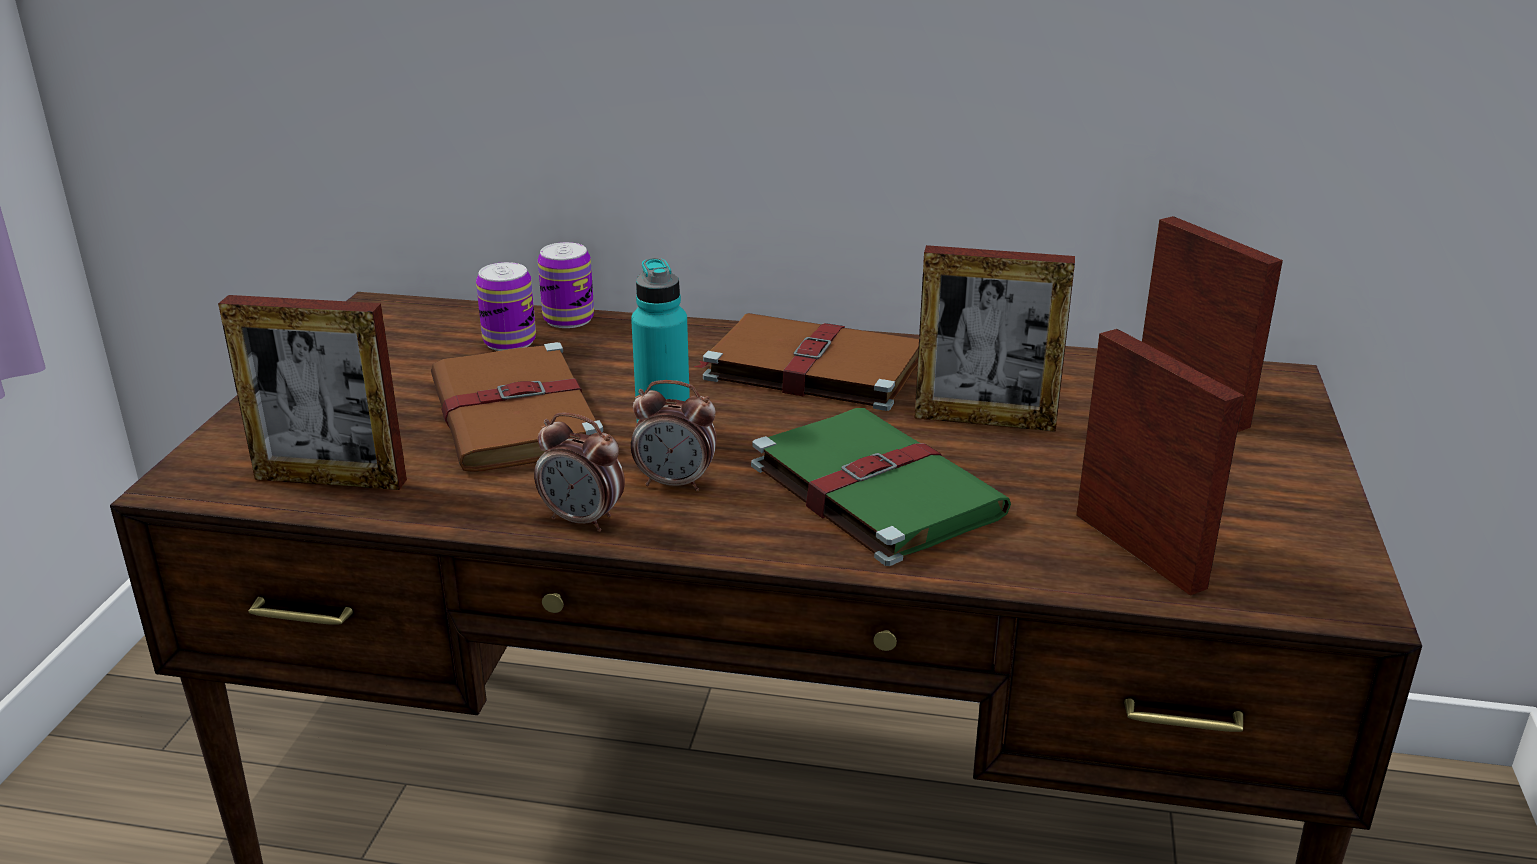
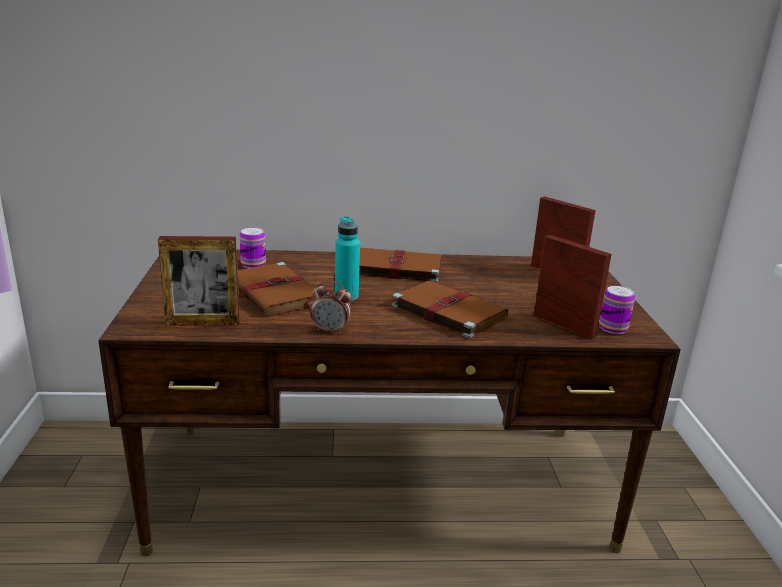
camera: 15 degrees left, 5 degrees down
can [538,242,594,328] -> can moved to [599,286,635,334]
alarm clock [631,380,717,491] -> none
green book [751,408,1011,566] -> brown book [392,281,509,338]
picture frame [915,245,1075,432] -> none

